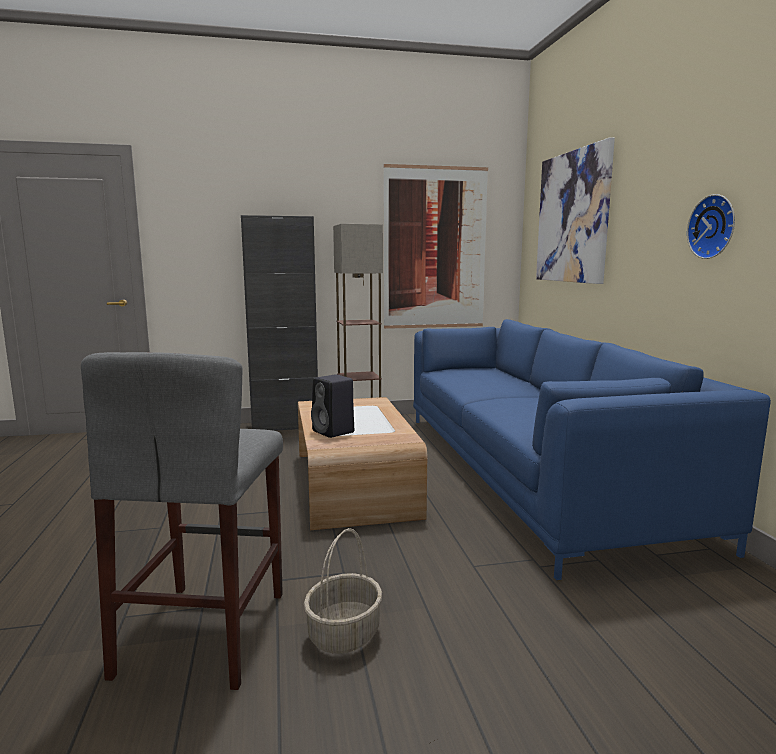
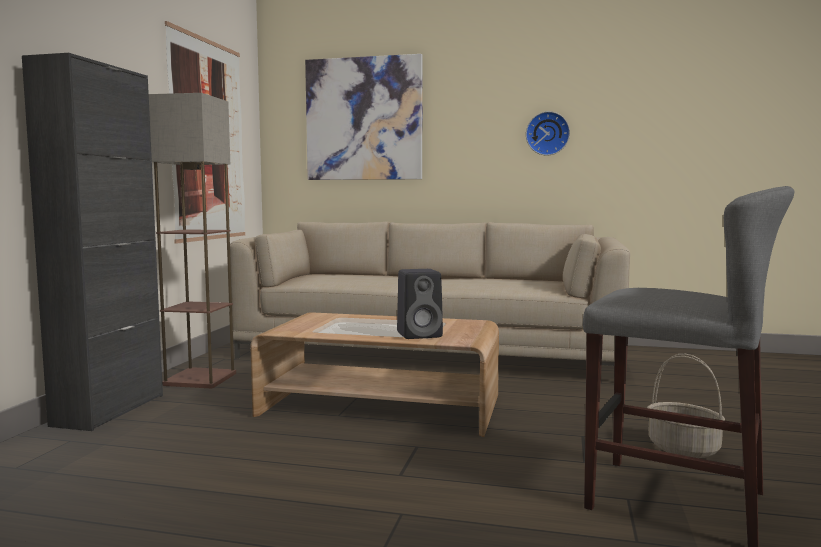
camera: 65 degrees left, 5 degrees down
blue sofa [413,319,771,580] -> beige sofa [230,221,630,366]

